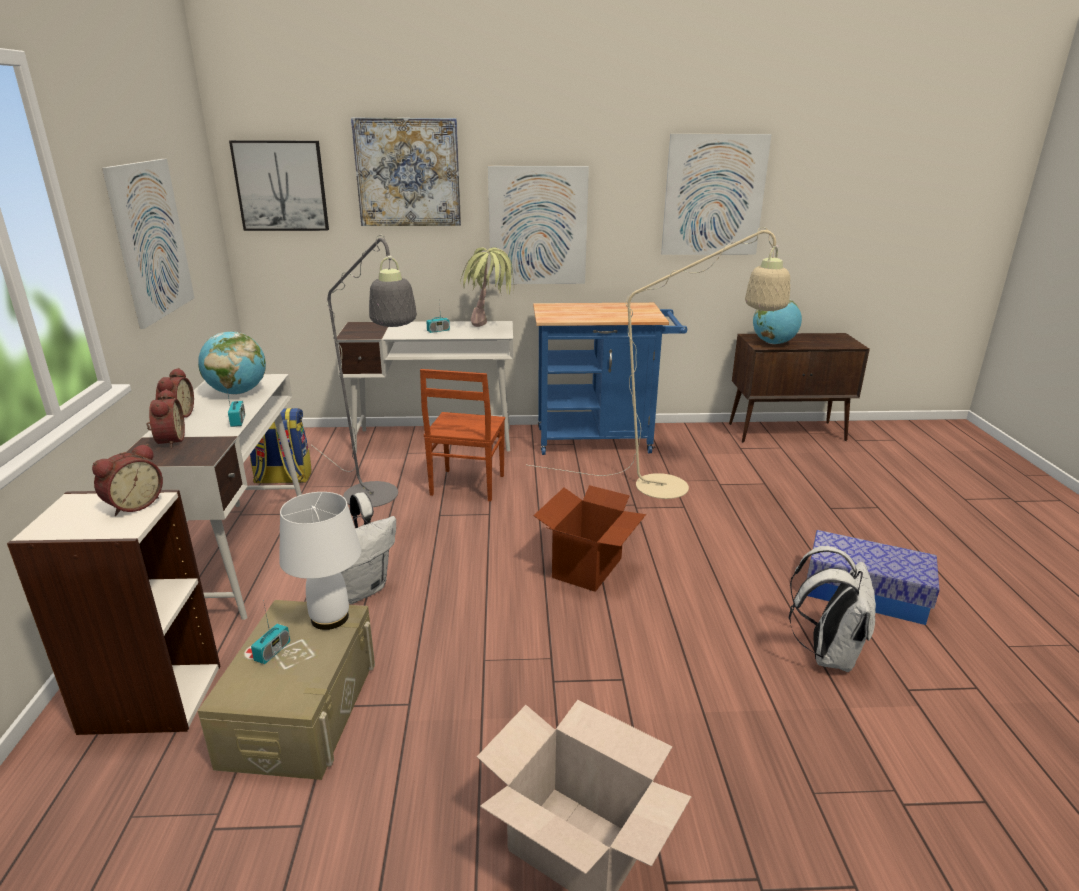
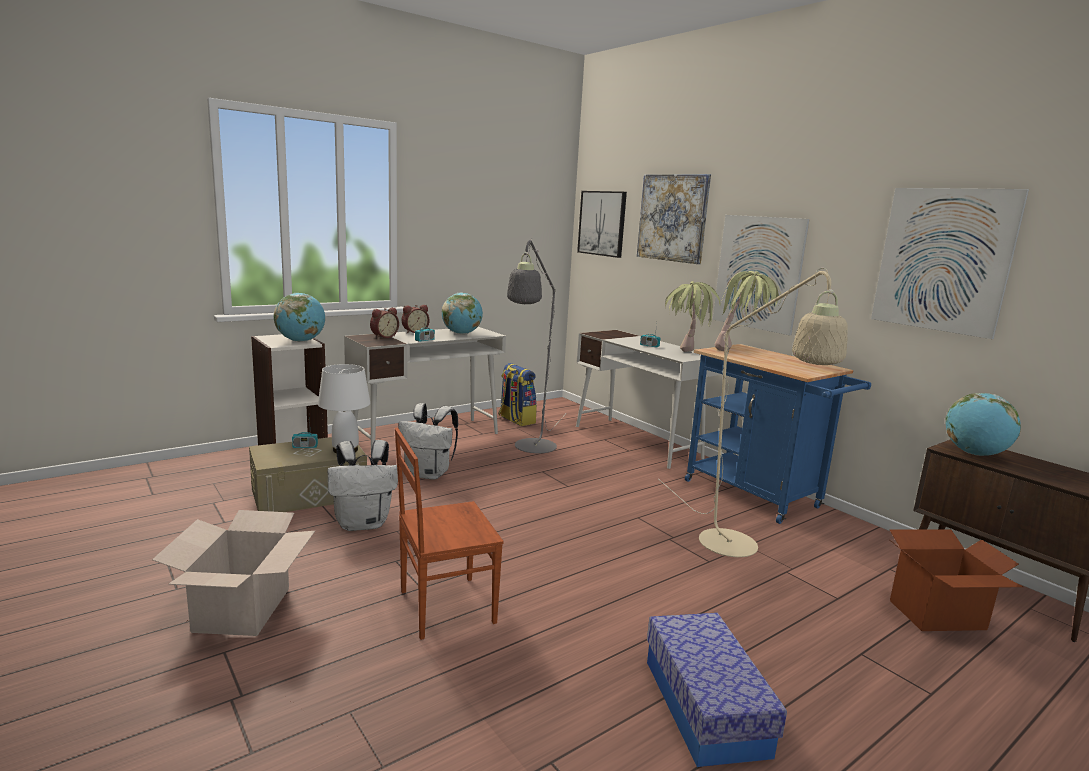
camera: 55 degrees right, 10 degrees down
alarm clock [92,444,163,516] -> globe [274,293,325,342]
picture [102,159,194,329] -> none
brown chair [420,369,505,501] -> brown chair moved to [395,428,504,640]
cardboard box [533,485,646,592] -> cardboard box moved to [889,529,1023,631]
white backpack [789,546,876,672] -> white backpack moved to [328,440,398,531]
none -> potted plant [715,271,781,351]

